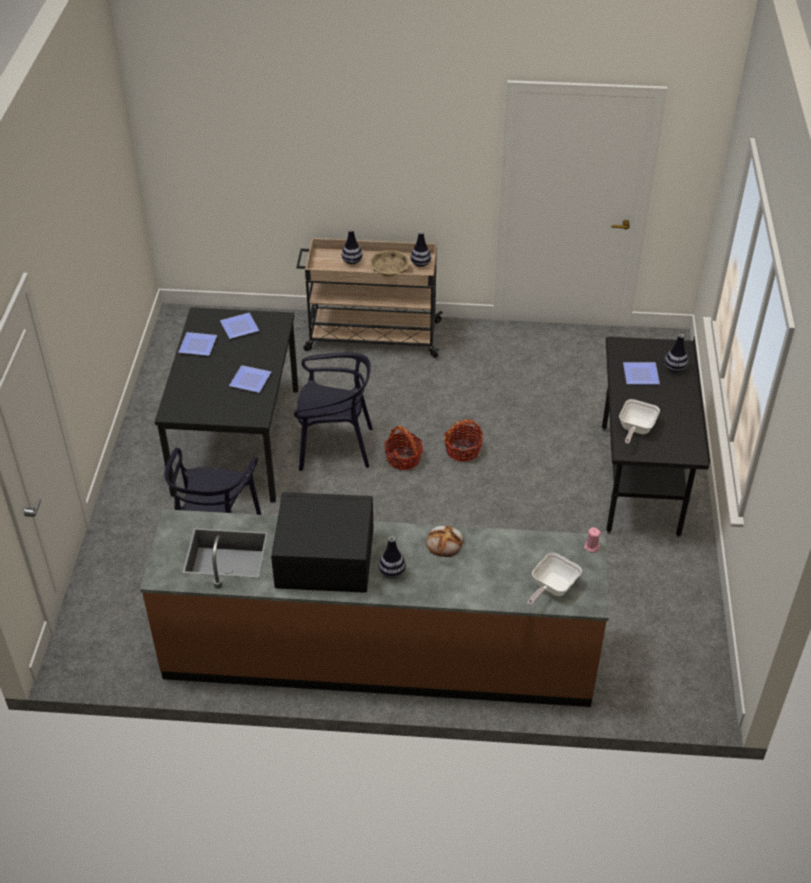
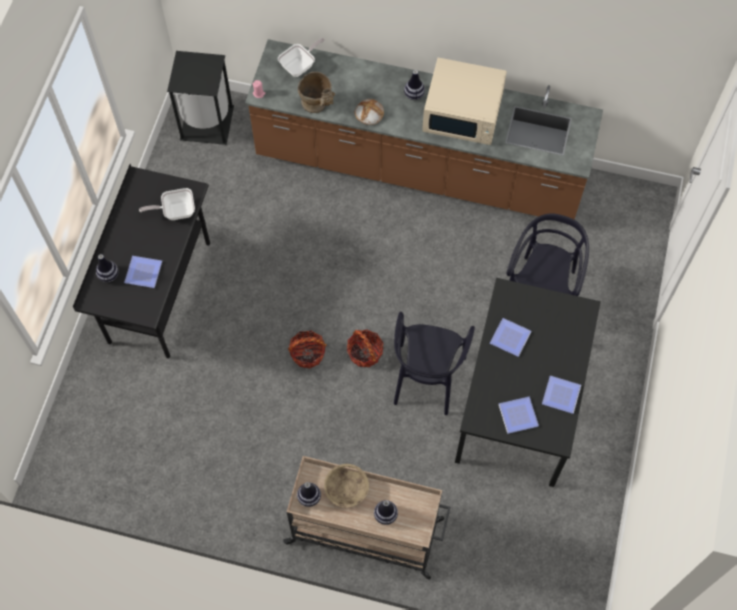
camera: 170 degrees left, 20 degrees up
black microwave [271,492,374,593] -> beige microwave [422,58,507,145]
black chair [294,352,373,471] -> black chair turned 90 degrees counterclockwise [394,312,475,415]
frying pan [619,399,660,444] -> frying pan turned 135 degrees counterclockwise [139,188,195,220]
none -> black trash can [167,51,234,145]
none -> beige vase [298,72,335,113]

